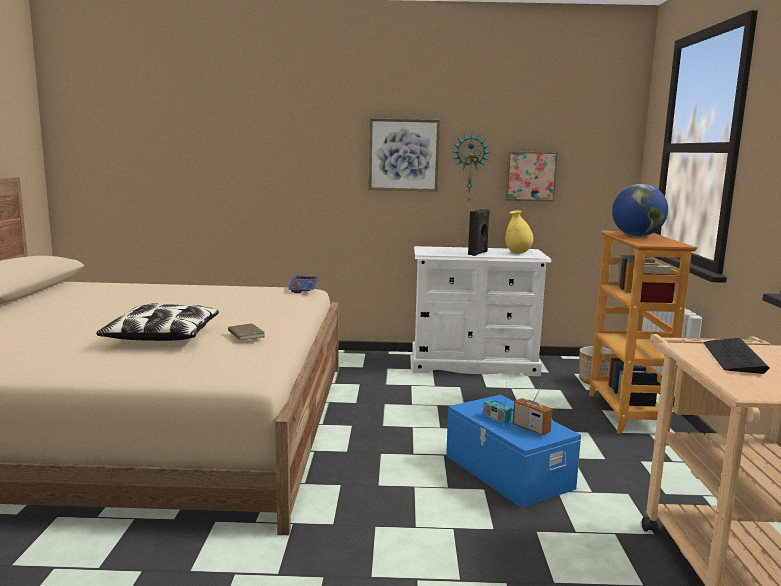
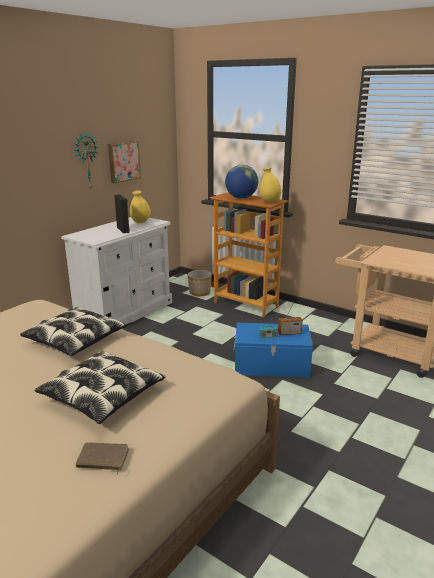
camera: 55 degrees left, 10 degrees up
brown book [228,323,265,340] -> brown book moved to [76,442,129,475]
blue tray [288,276,318,293] -> none
picture [368,118,440,192] -> none
keyboard [703,338,770,374] -> none
none -> pillow [20,307,127,356]
none -> yellow vase [260,168,282,203]

